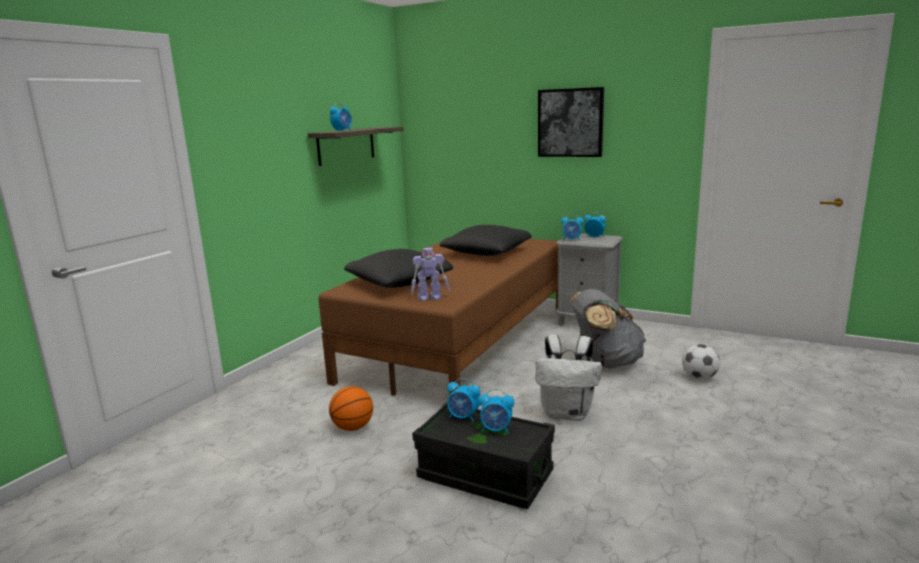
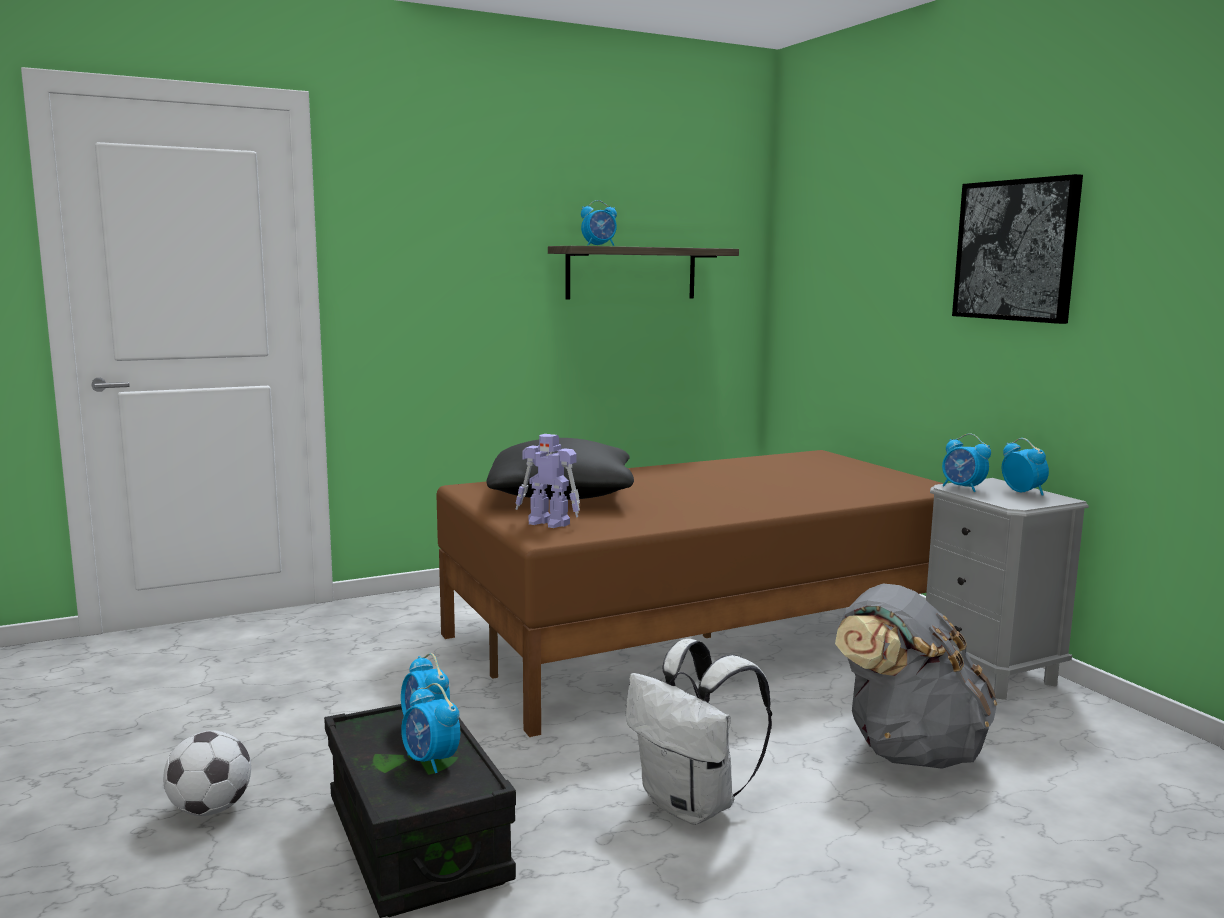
camera: 35 degrees right, 5 degrees down
basketball [329,386,373,431] -> none
black pillow [440,225,532,256] -> none
football [682,344,720,380] -> football moved to [163,731,251,816]

